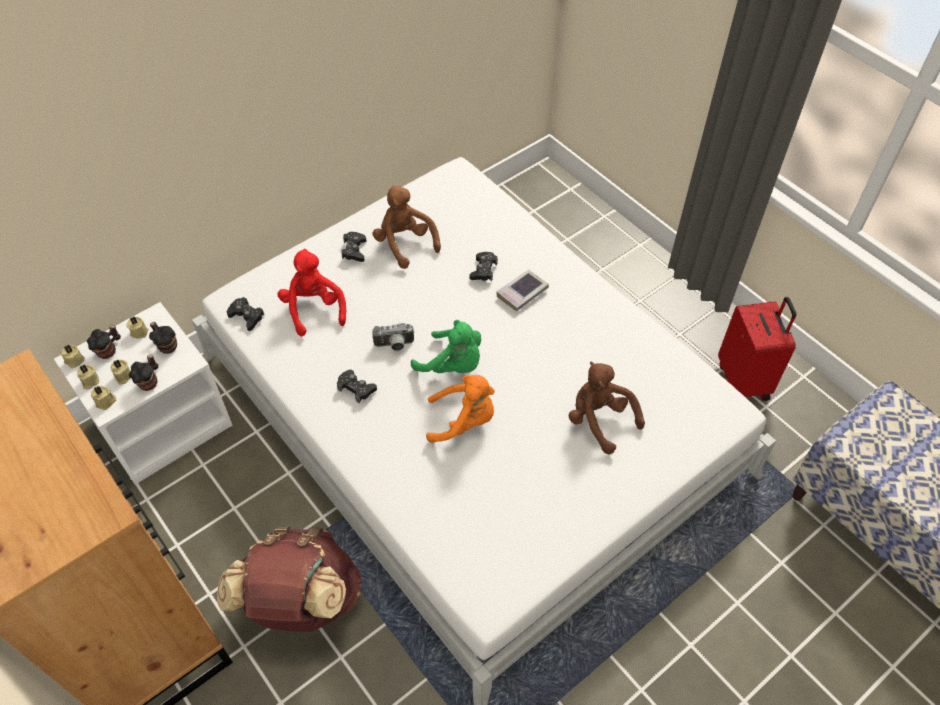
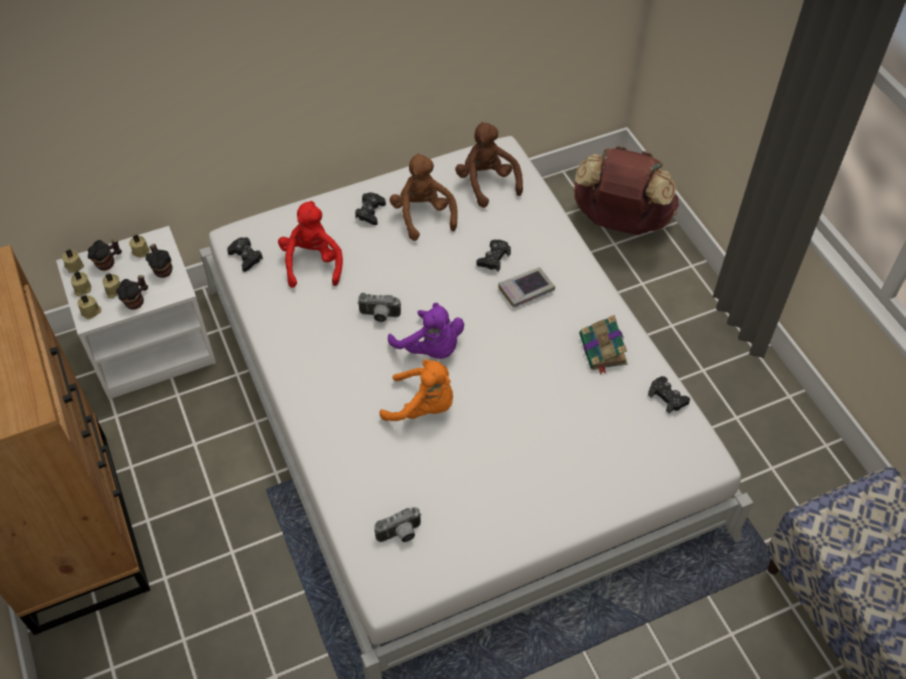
camera: 15 degrees right, 0 degrees up
brown backpack [217,526,362,632] -> brown backpack moved to [573,146,679,235]
black game controller [337,370,377,403] -> black game controller moved to [648,376,690,414]
green plush toy [411,320,481,373] -> purple plush toy [388,303,464,359]
brown plush toy [569,361,645,454] -> brown plush toy moved to [455,122,523,208]
red suitcase [718,297,796,401] -> none
none -> camera [374,507,422,542]
none -> book [579,315,628,375]

